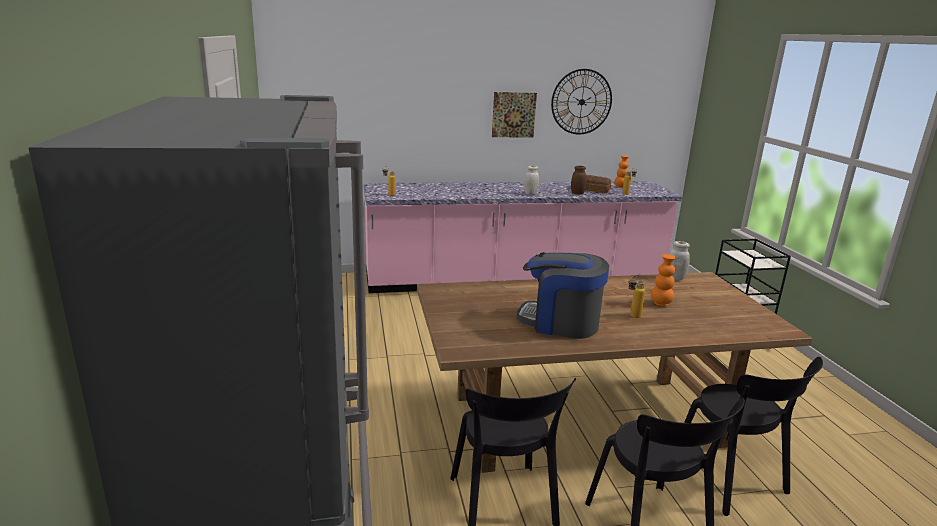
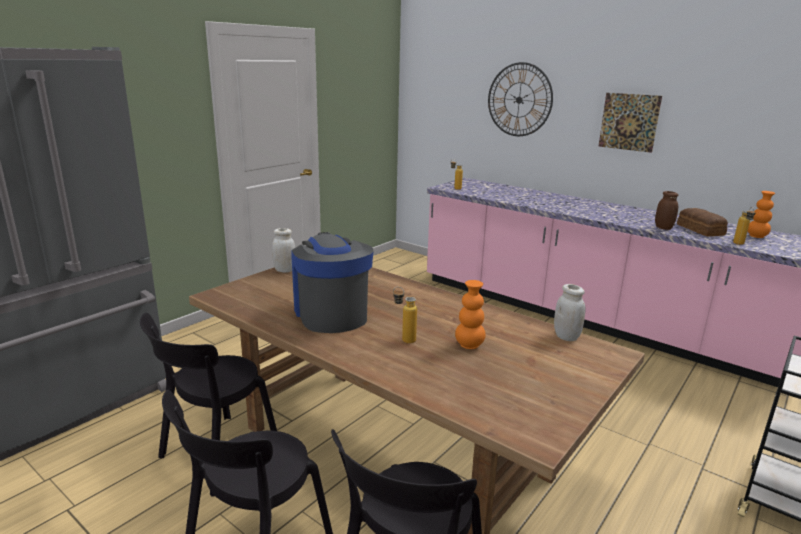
camera: 50 degrees right, 0 degrees up
white jar [524,166,539,195] -> white jar moved to [272,228,295,273]
wall clock [551,69,612,135] -> wall clock moved to [488,62,553,136]

